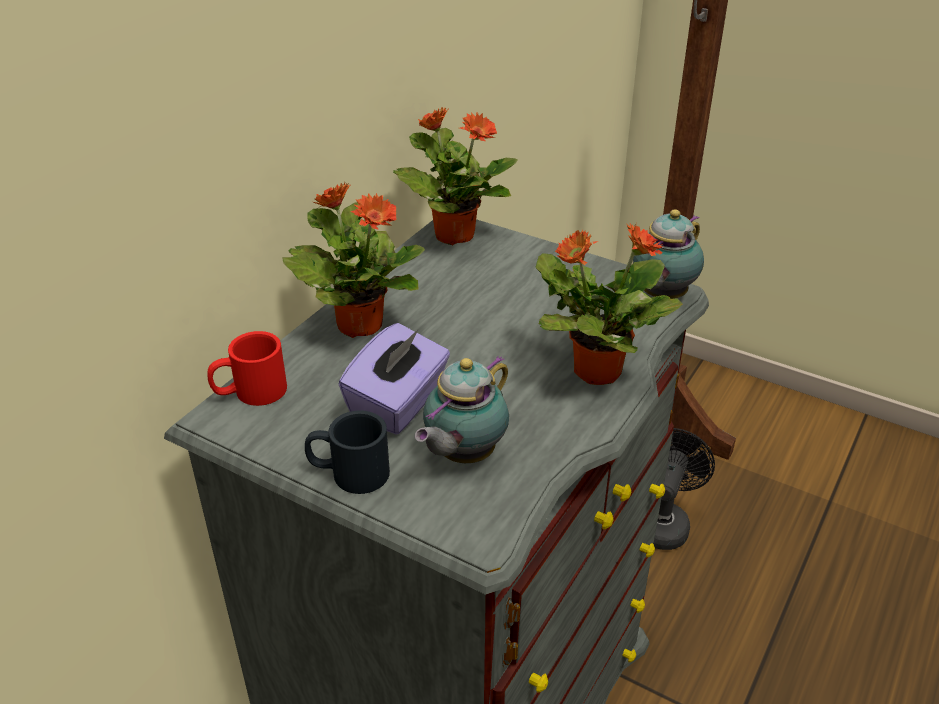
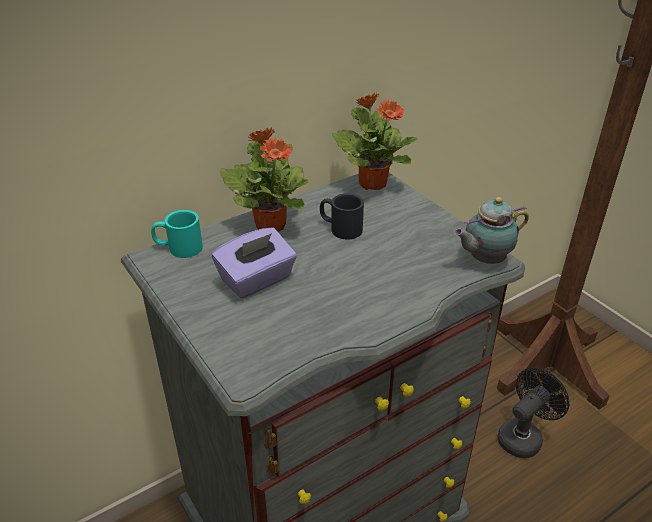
camera: 25 degrees right, 0 degrees up
red mug [207,331,287,406] -> turquoise mug [151,210,203,258]
black mug [305,410,390,494] -> black mug moved to [320,193,364,239]
teapot [415,356,509,463] -> none
potted plant [535,223,683,385] -> none

